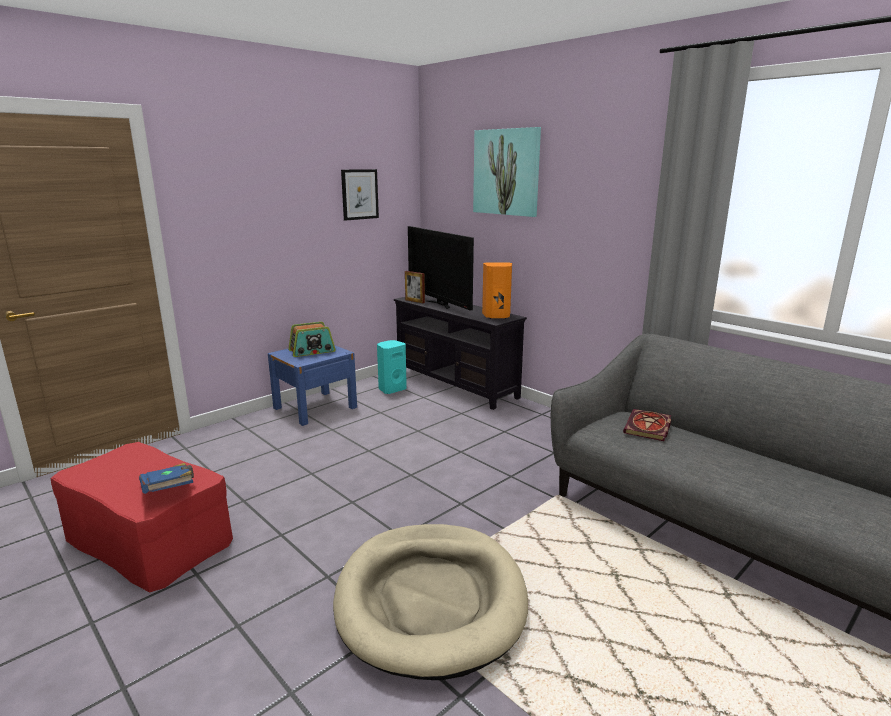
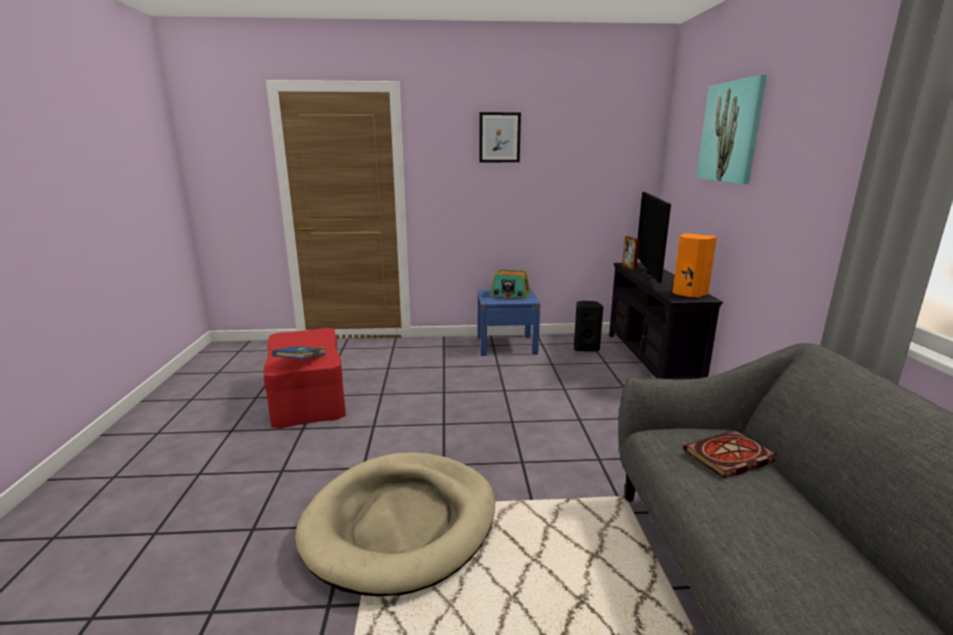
camera: 40 degrees right, 0 degrees up
picture [341,169,379,221] -> picture moved to [479,112,521,162]
turquoise speaker [377,340,407,394] -> black speaker [574,301,604,351]

